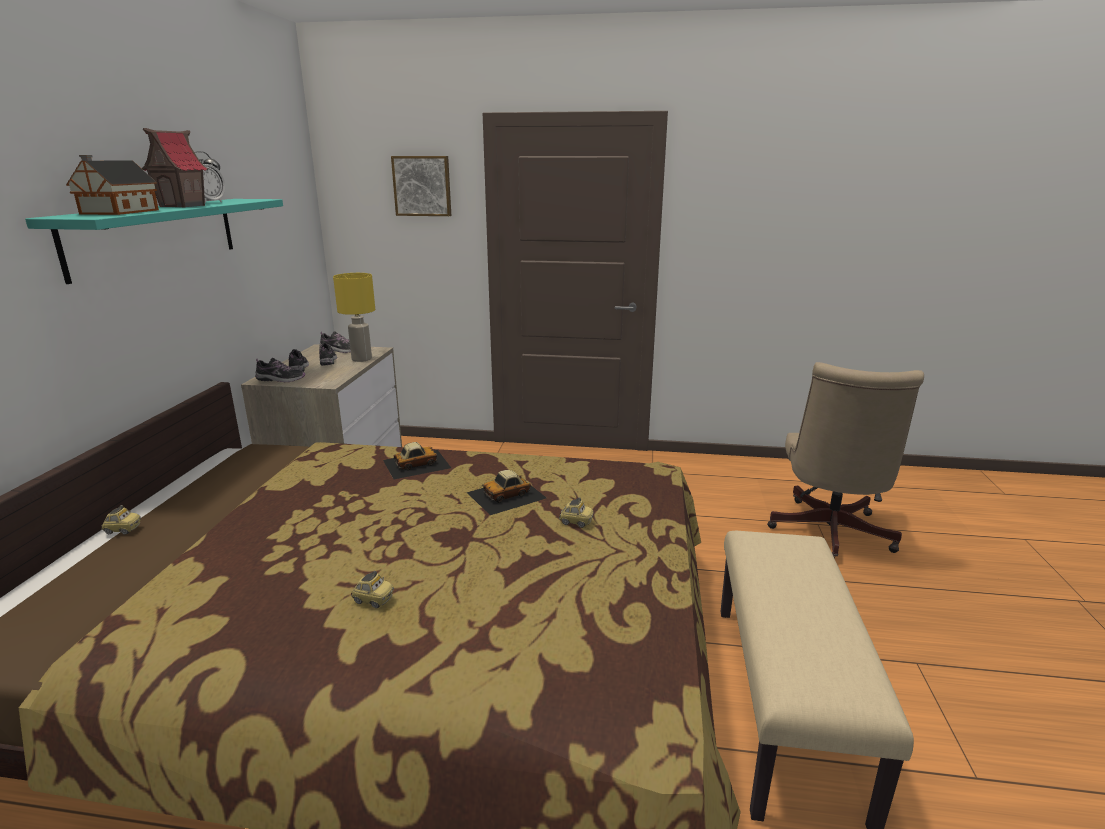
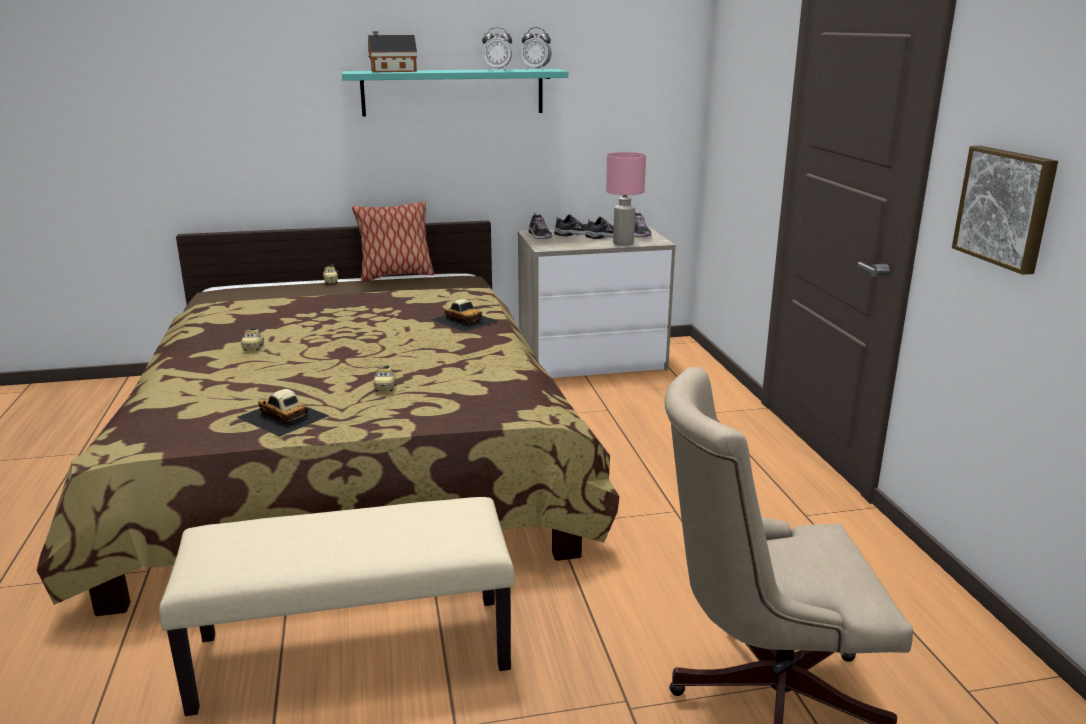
camera: 70 degrees right, 0 degrees up
toy house [141,128,208,208] -> none
yellow table lamp [333,273,375,362] -> pink table lamp [606,152,646,246]
picture [391,156,451,216] -> picture moved to [952,146,1058,275]
toy car [467,470,547,515] -> toy car moved to [237,389,329,437]
none -> pillow [352,201,435,281]
none -> alarm clock [521,27,552,70]

